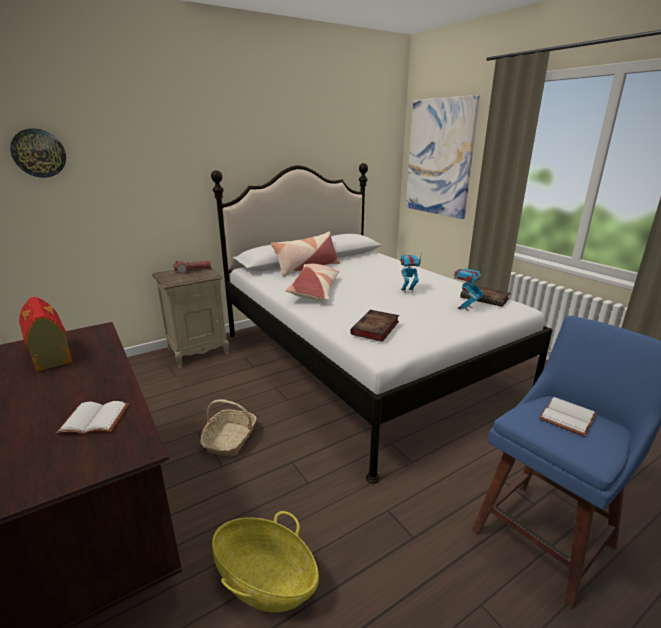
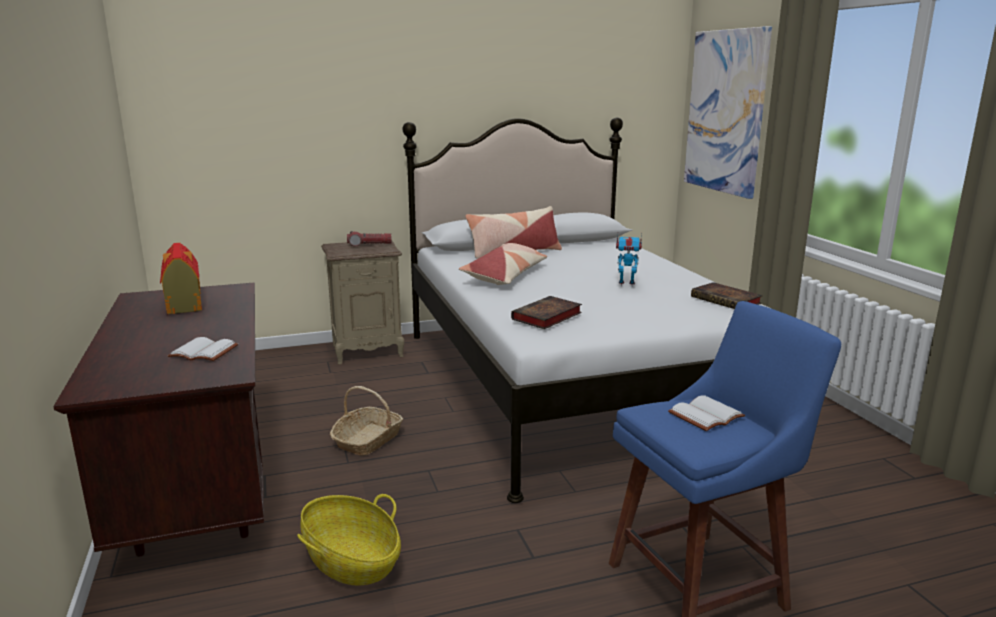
camera: 15 degrees right, 5 degrees down
wall clock [10,129,66,178] -> none
toy robot [454,266,484,311] -> none

